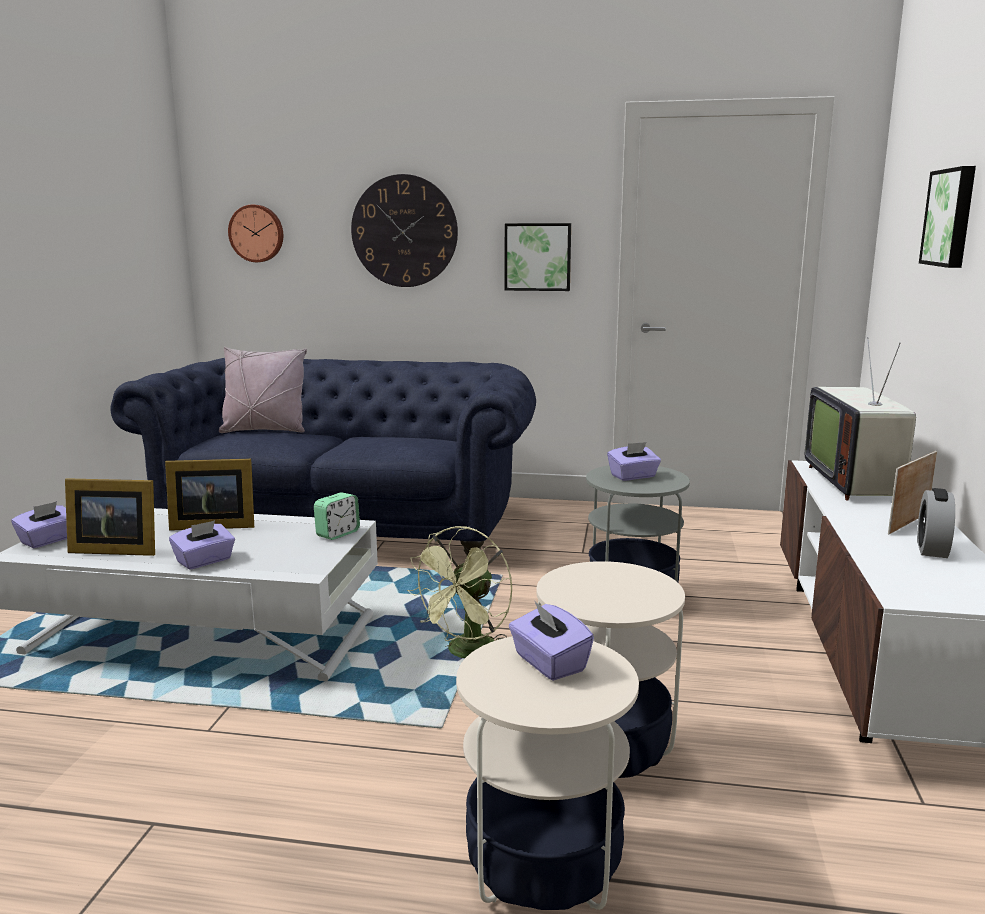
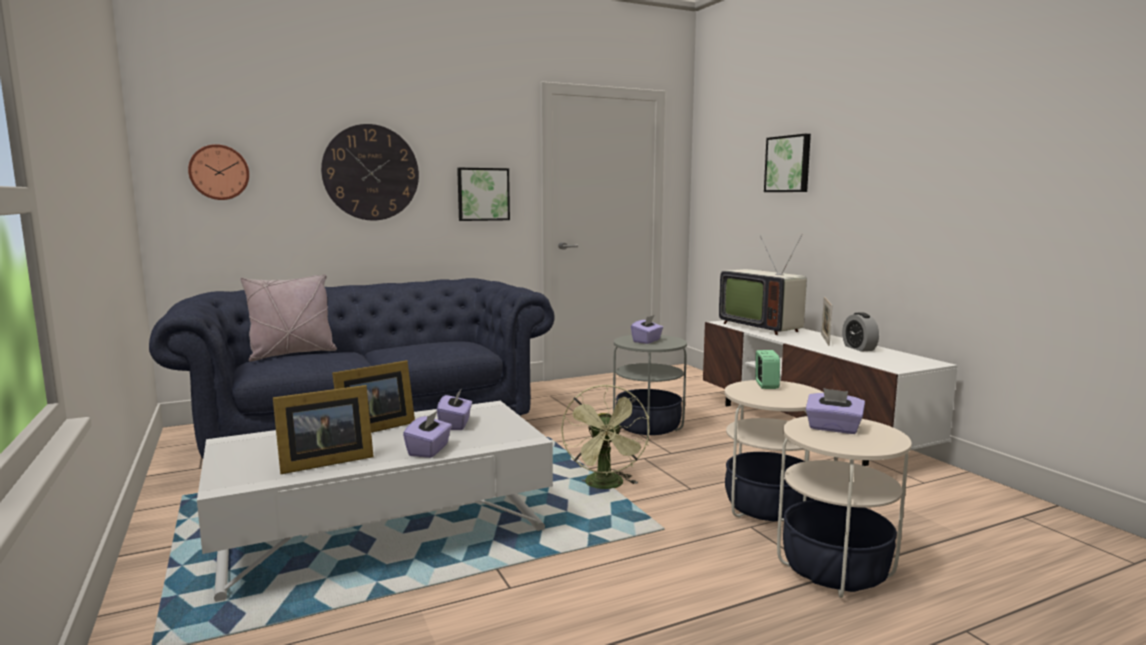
camera: 35 degrees left, 5 degrees down
purple tissue box [11,501,67,548] -> purple tissue box moved to [437,390,472,430]
alarm clock [314,492,360,540] -> alarm clock moved to [755,350,780,389]

